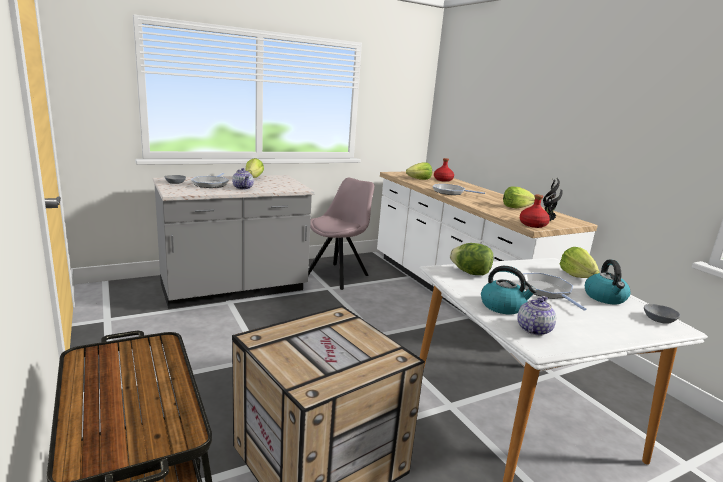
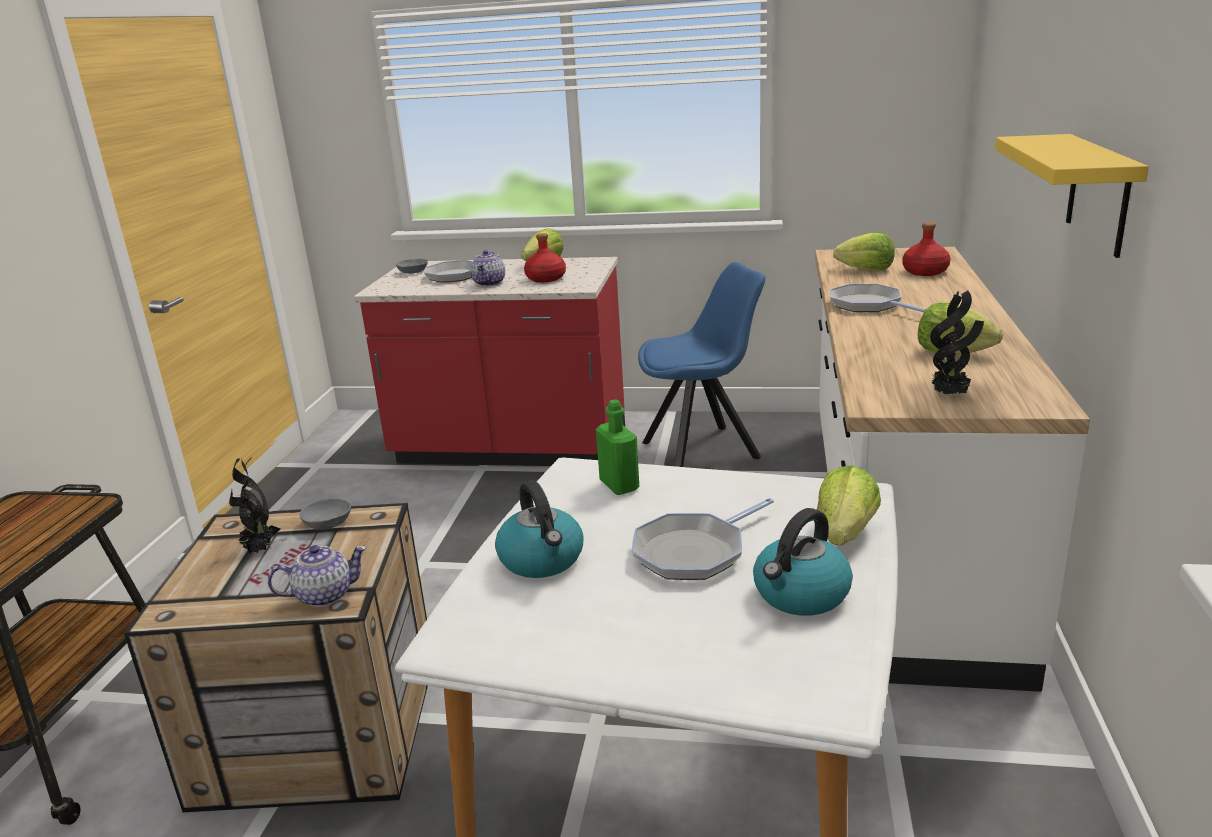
camera: 40 degrees right, 5 degrees up
grey counter [153,175,315,309] -> red counter [354,257,625,466]
pink chair [308,178,374,290] -> blue chair [638,262,766,467]
lettuce [450,243,493,275] -> green bottle [596,399,639,495]
teapot [517,296,556,336] -> teapot moved to [268,545,367,607]
frying pan [519,273,587,311] -> frying pan turned 150 degrees counterclockwise [632,498,774,580]
red bottle [520,195,550,228] -> red bottle moved to [524,233,566,283]
grey bowl [644,304,680,324] -> grey bowl moved to [299,498,351,530]
none -> potted plant [229,457,280,554]
none -> yellow shelf [995,134,1149,258]

